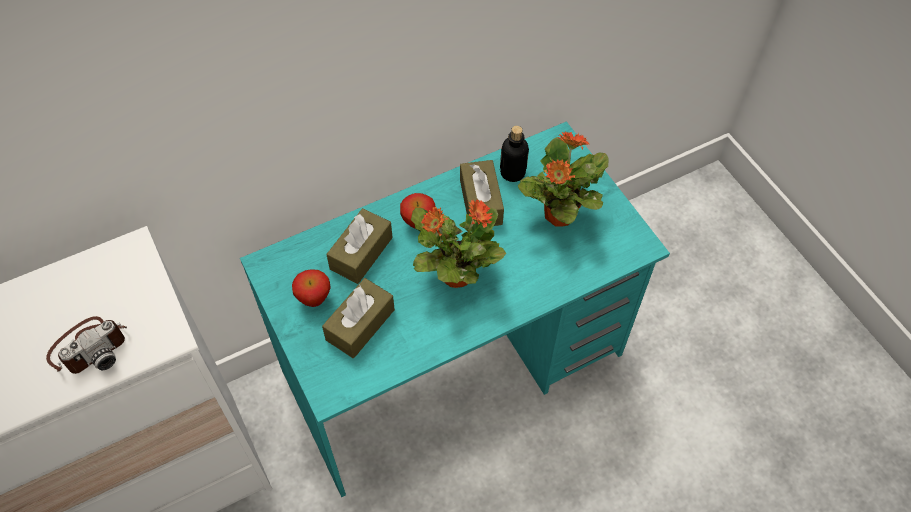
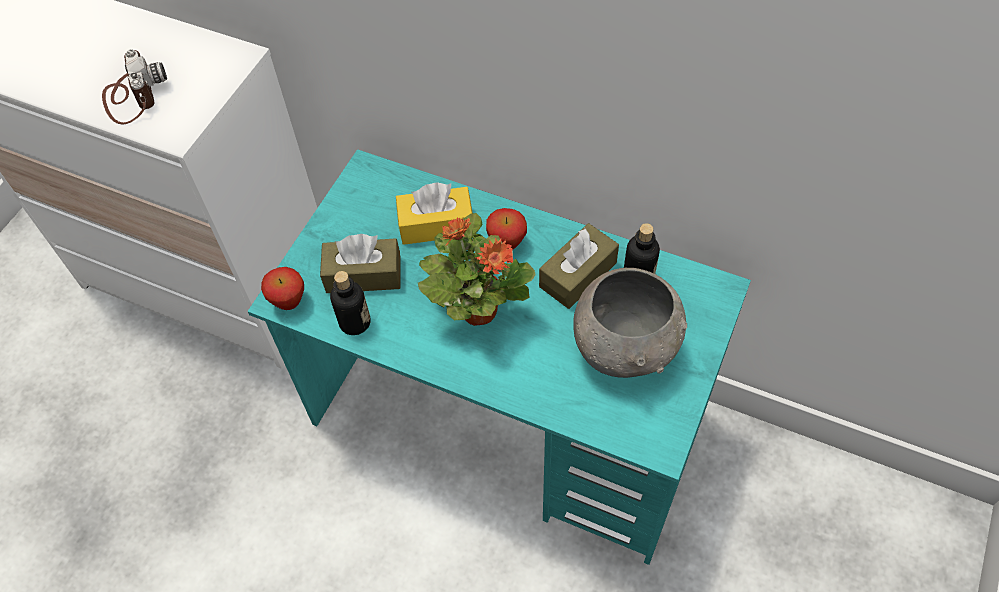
camera: 55 degrees right, 0 degrees up
camera [46,316,127,374] -> camera turned 120 degrees counterclockwise [102,49,167,124]
apple [292,269,331,307] -> apple moved to [261,267,304,310]
brown tissue box [326,208,393,284] -> yellow tissue box [396,183,472,245]
potted plant [518,132,609,227] -> grey bowl [573,268,687,378]
none -> bottle [330,271,371,335]

